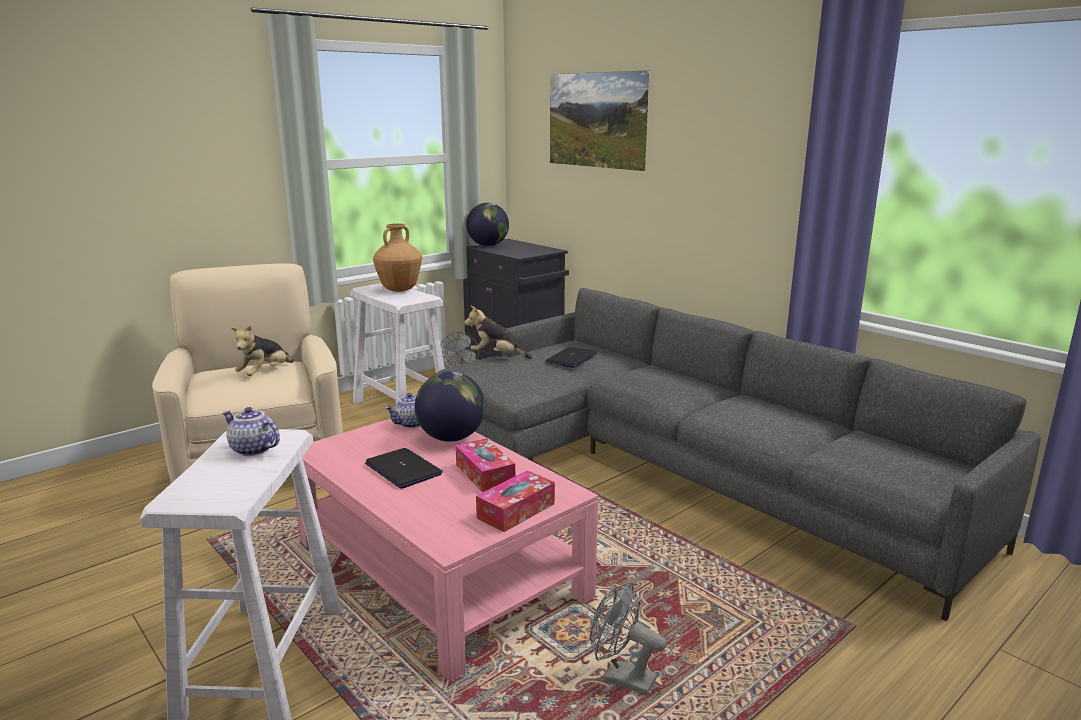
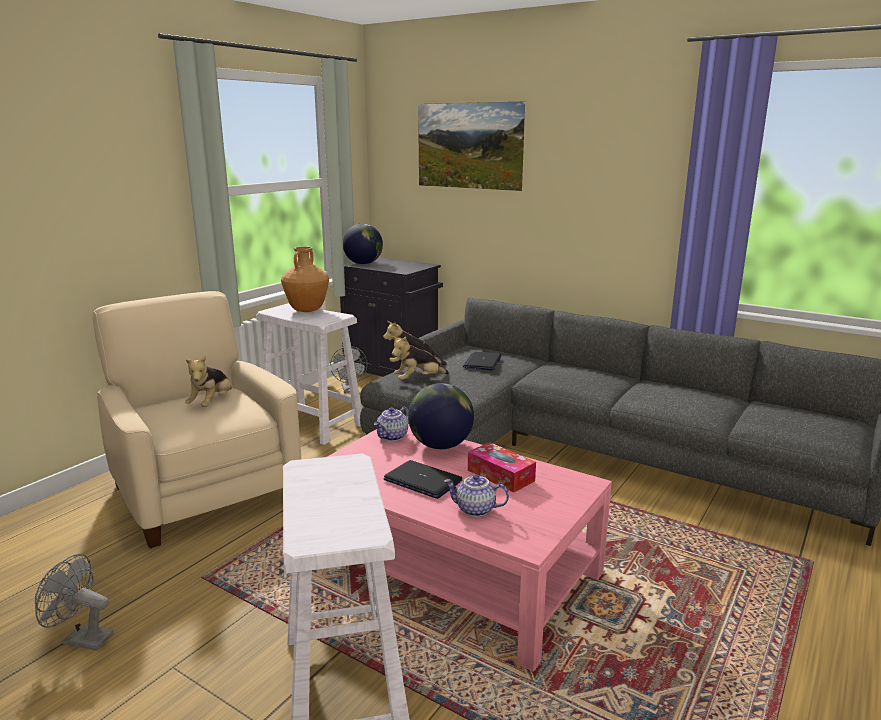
camera: 15 degrees left, 0 degrees up
teapot [222,407,280,456] -> teapot moved to [444,474,509,517]
tissue box [476,470,555,532] -> none
grey fan [590,582,666,696] -> grey fan moved to [35,554,114,651]
none -> plush toy [392,336,449,380]

